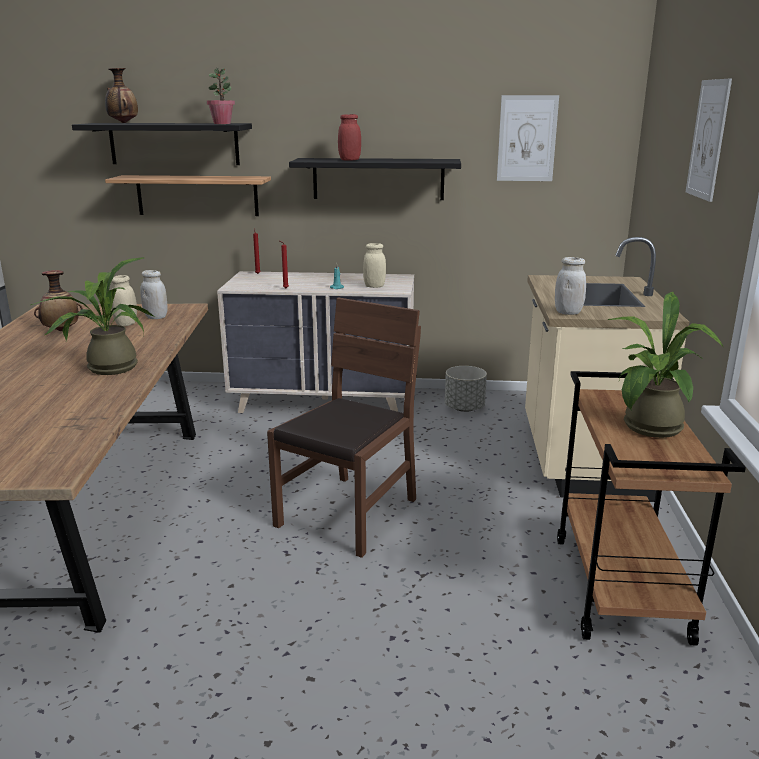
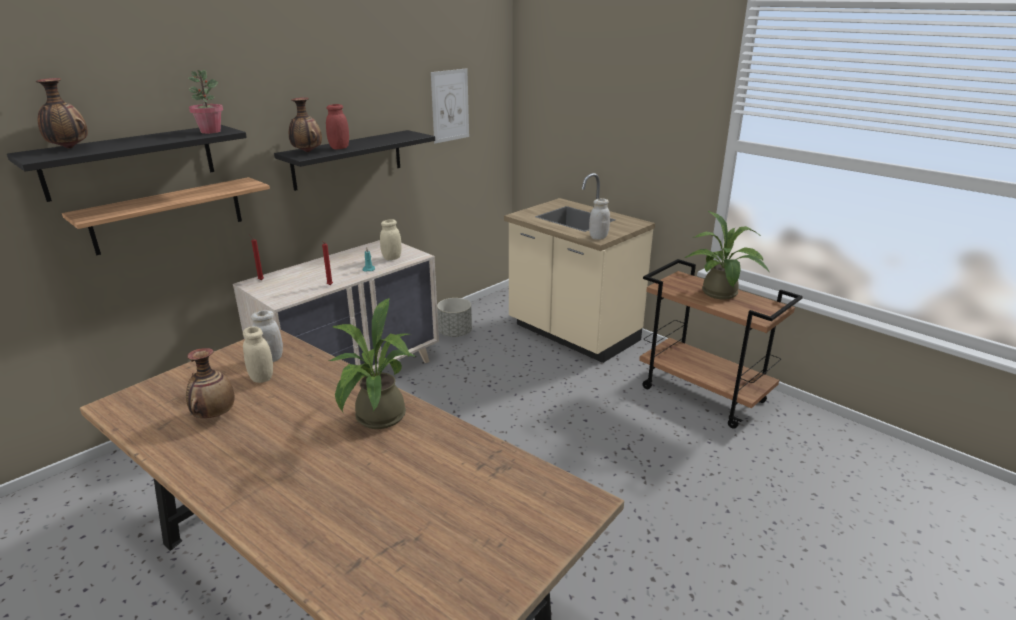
camera: 50 degrees left, 5 degrees up
brown chair [267,298,421,558] -> none
picture [686,79,732,202] -> none
none -> vase [289,97,322,152]

